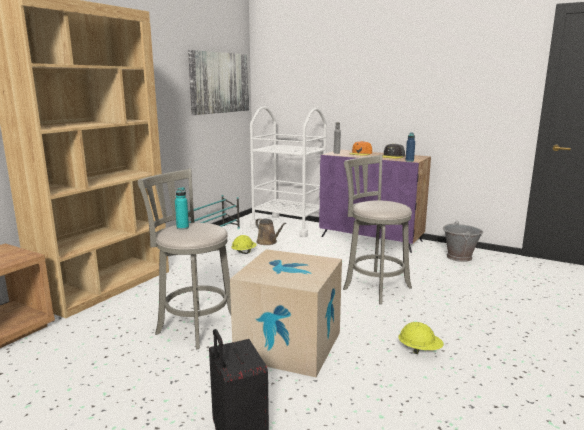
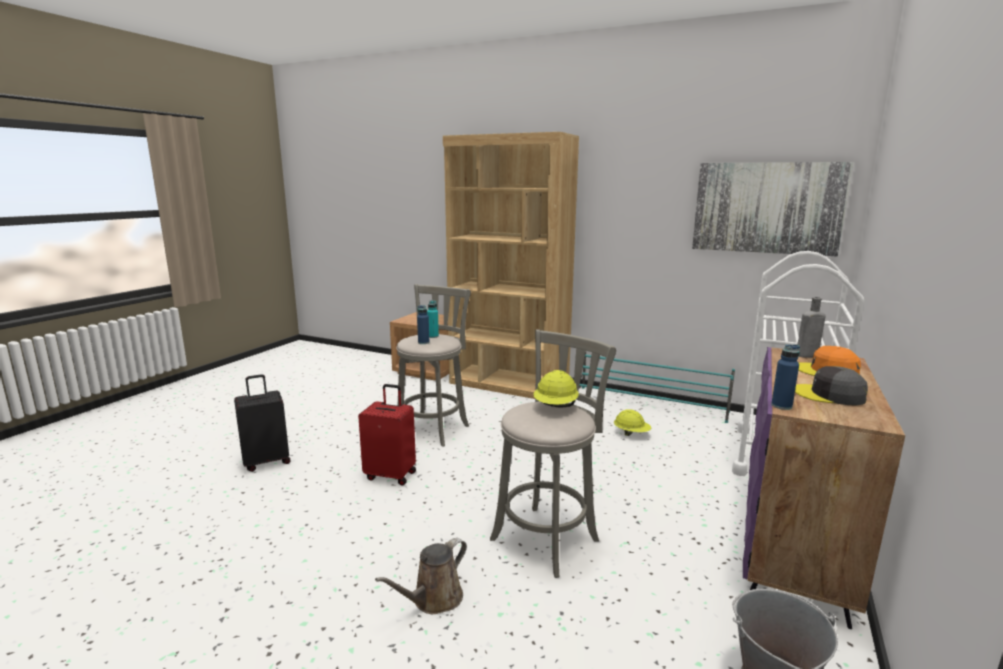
camera: 85 degrees right, 0 degrees up
cardboard box [230,249,342,377] -> red suitcase [358,384,416,485]
brown watering can [255,218,286,245] -> brown watering can moved to [375,538,467,614]
yellow hard hat [398,322,444,354] -> yellow hard hat moved to [533,370,579,407]
none -> blue bottle [417,305,430,344]

